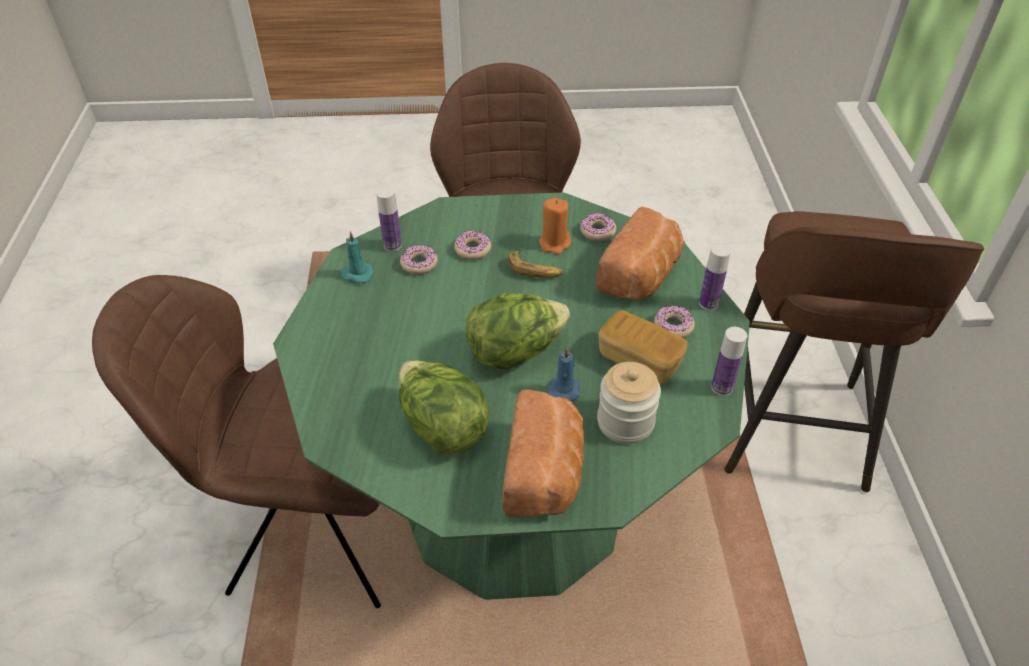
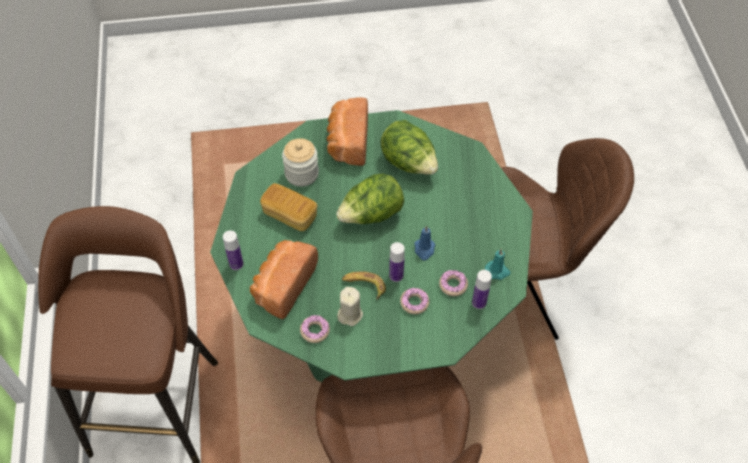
camera: 175 degrees right, 10 degrees up
orange candle [539,197,571,255] -> beige candle [337,287,363,326]
blue candle [547,347,580,402] -> blue candle moved to [414,225,435,260]
donut [654,305,695,338] -> none
bottle [711,327,747,396] -> bottle moved to [389,242,405,282]

